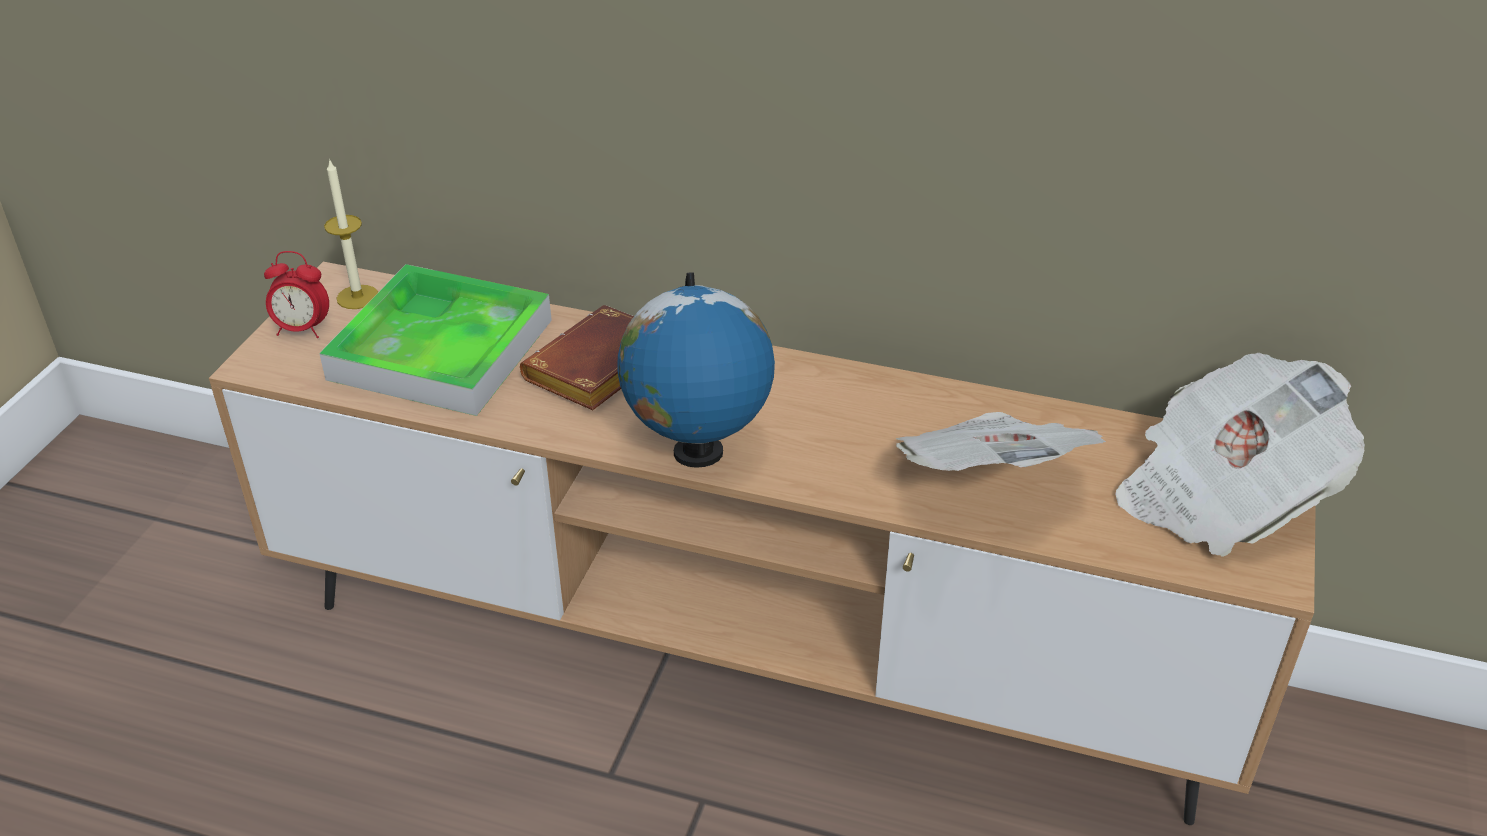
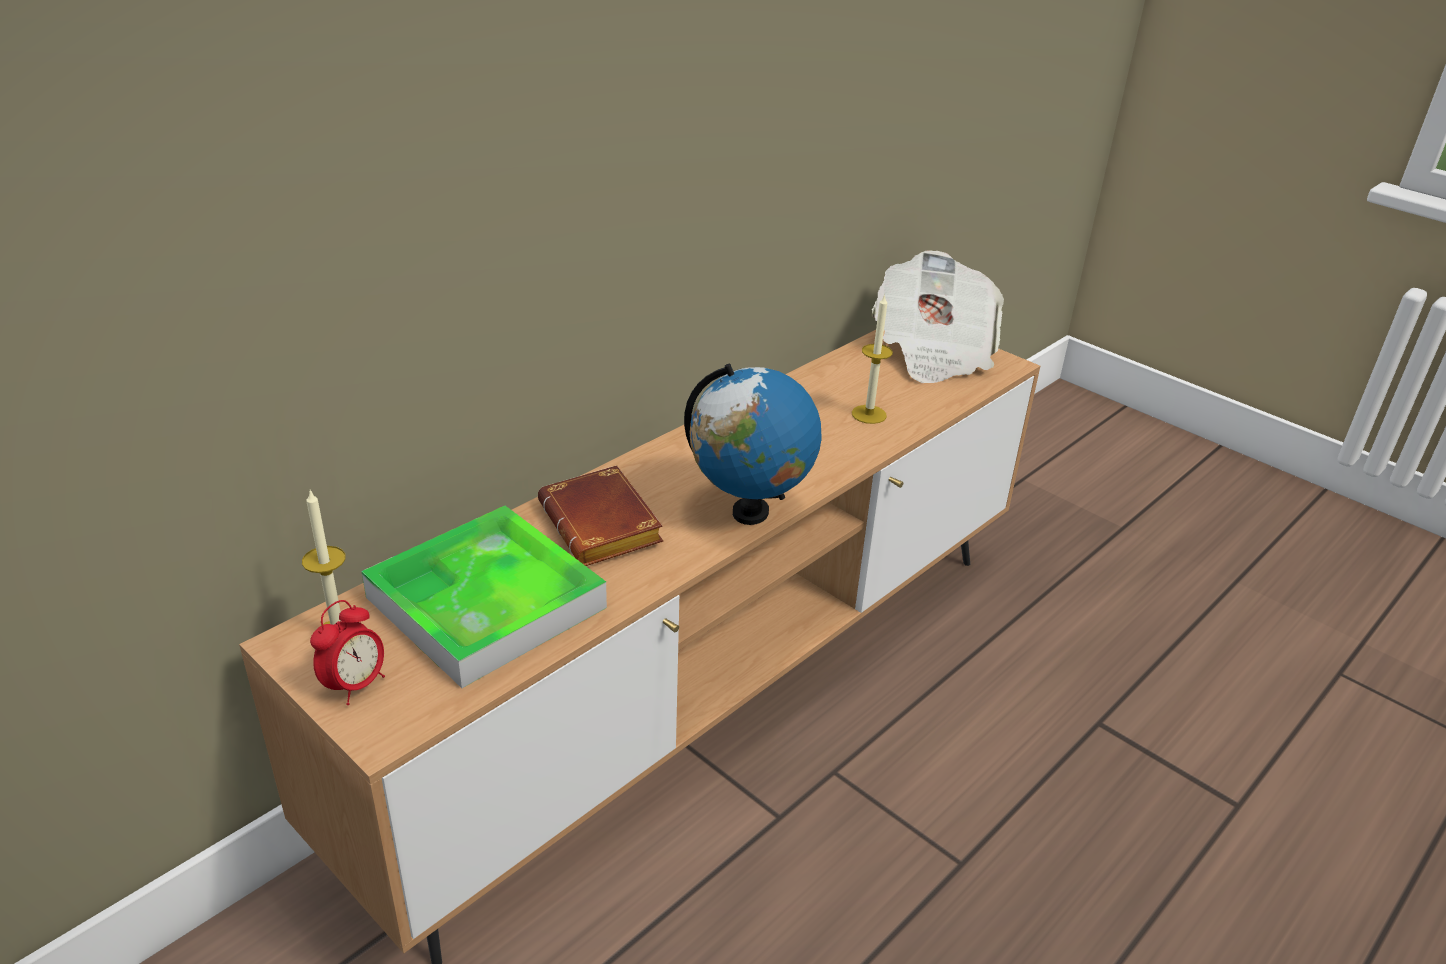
camera: 65 degrees left, 5 degrees down
newspaper [896,412,1106,471] -> candle [852,294,893,424]

